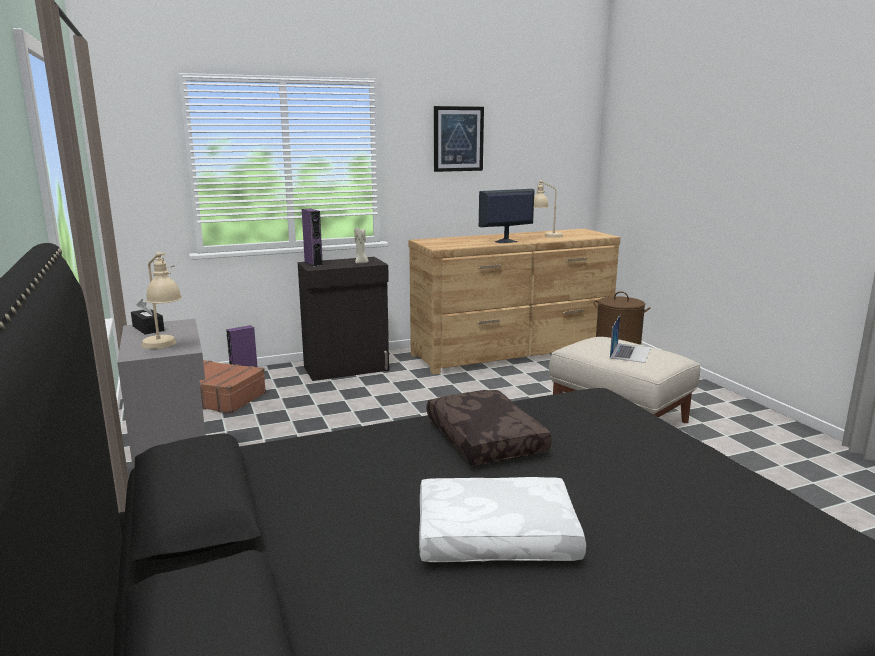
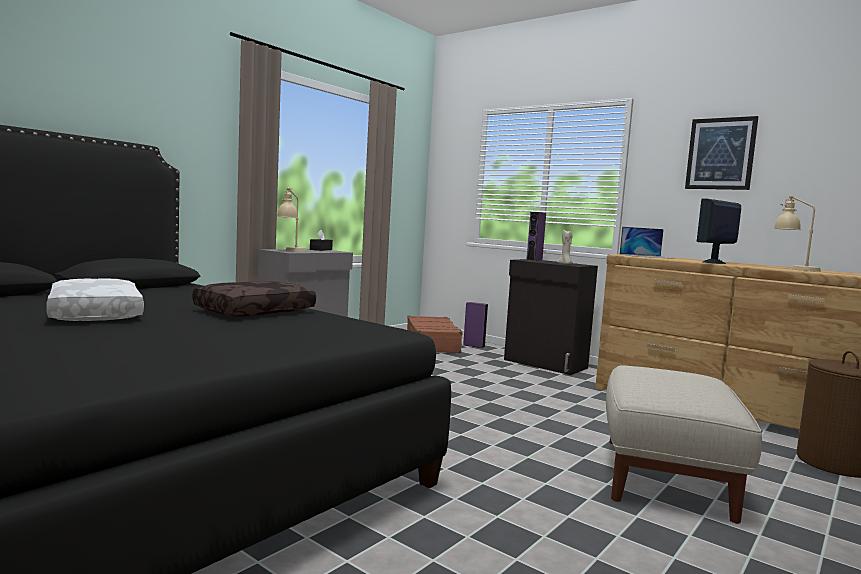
camera: 60 degrees right, 10 degrees down
monitor [479,189,535,243] -> monitor turned 75 degrees counterclockwise [697,198,741,264]
laptop [610,315,651,363] -> laptop moved to [620,227,676,259]

